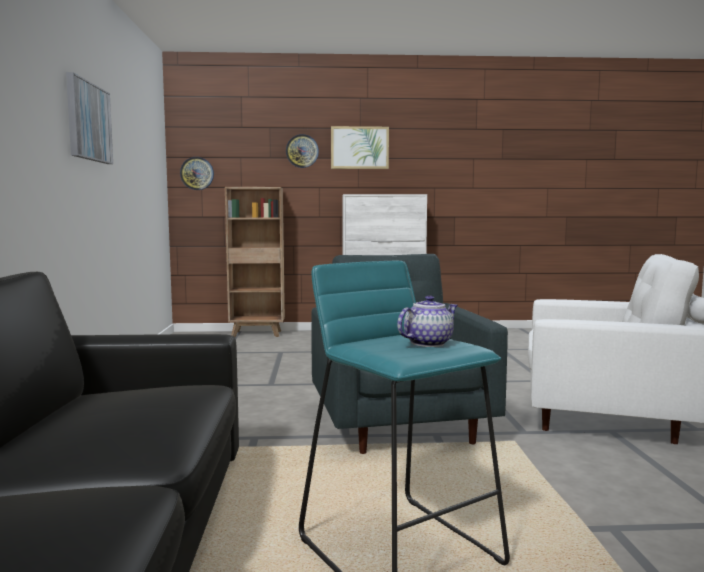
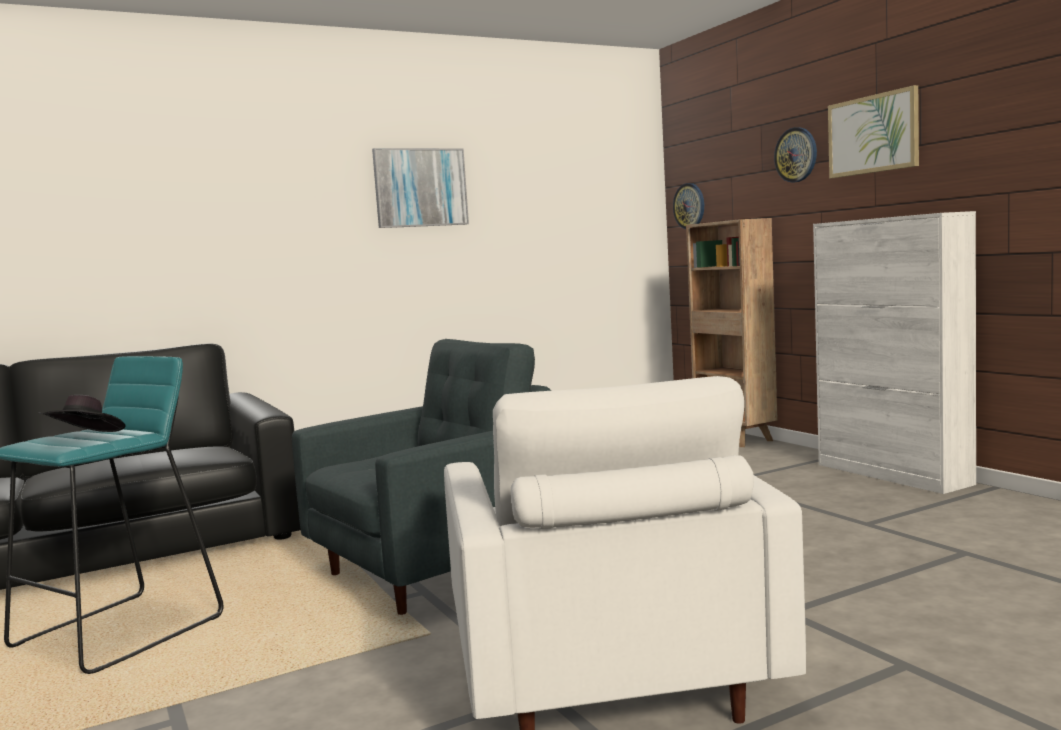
camera: 65 degrees right, 0 degrees up
teapot [397,295,458,347] -> black hat [38,395,126,432]

